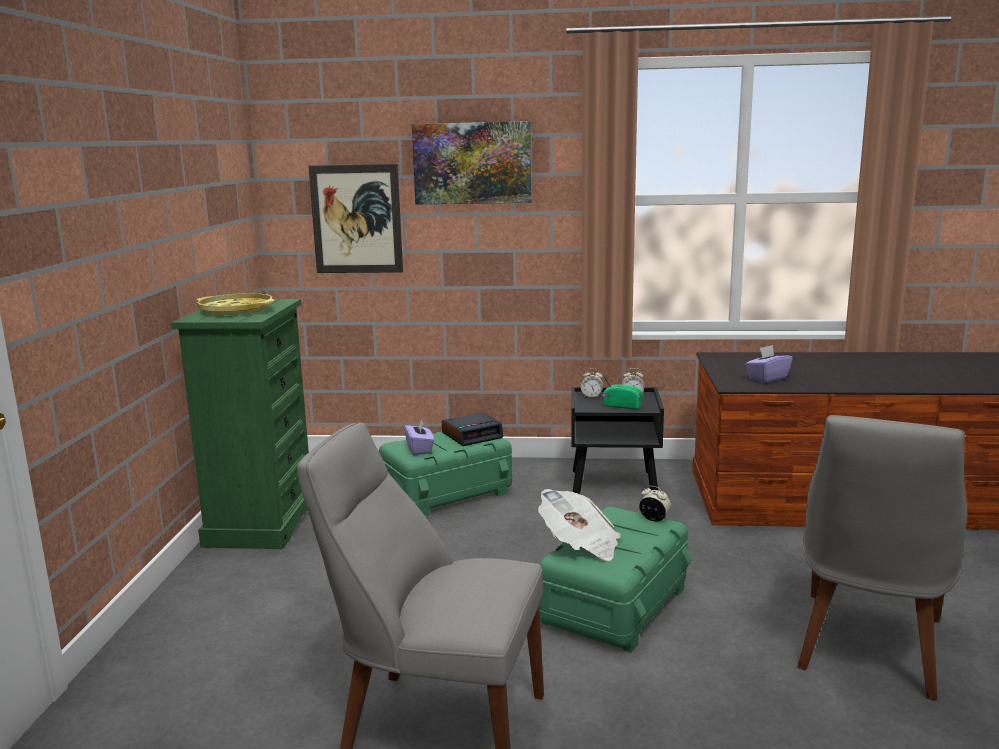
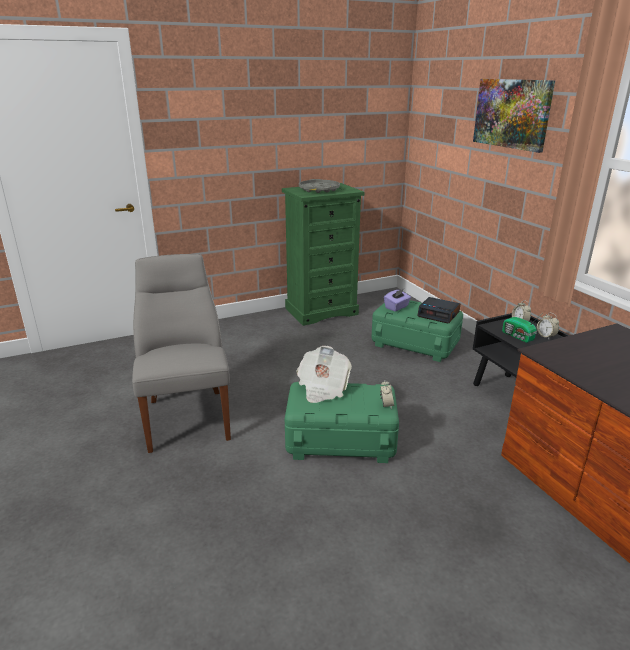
camera: 60 degrees right, 10 degrees up
yellow tray [196,293,275,316] -> grey tray [299,179,340,193]
picture [309,164,403,273] -> none
radio [600,370,643,410] -> radio turned 150 degrees clockwise [502,316,540,343]
purple tissue box [745,345,793,383] -> none
grey chair [797,415,967,700] -> none

